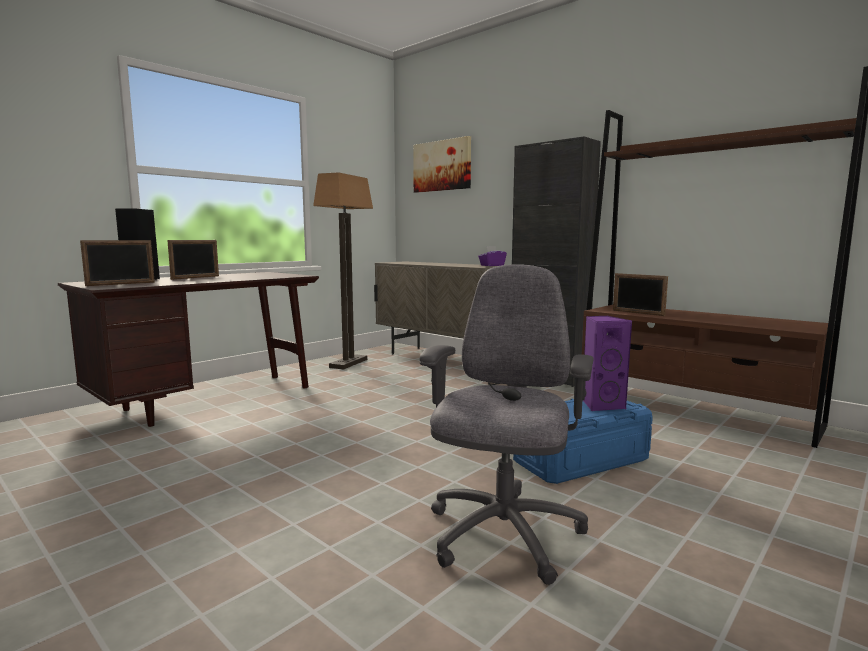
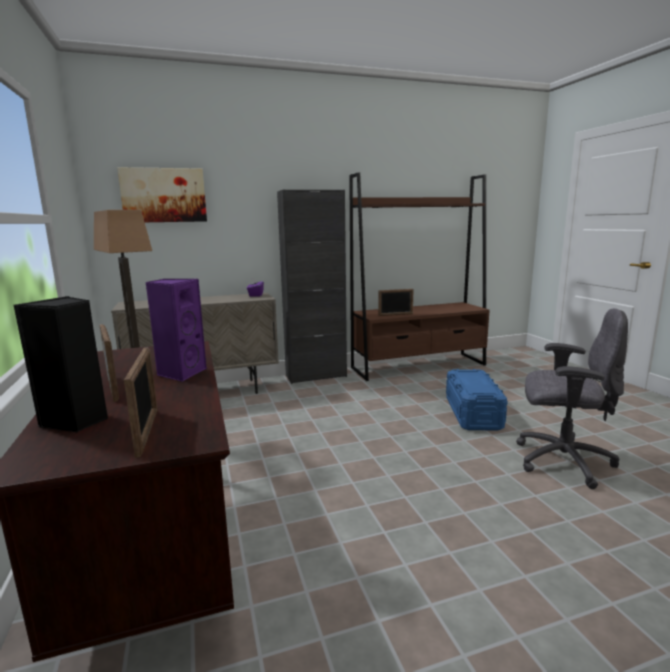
camera: 60 degrees left, 5 degrees up
grey office chair [420,264,594,585] -> grey office chair turned 150 degrees clockwise [516,308,628,489]
purple speaker [584,316,632,411] -> purple speaker moved to [146,279,207,382]

